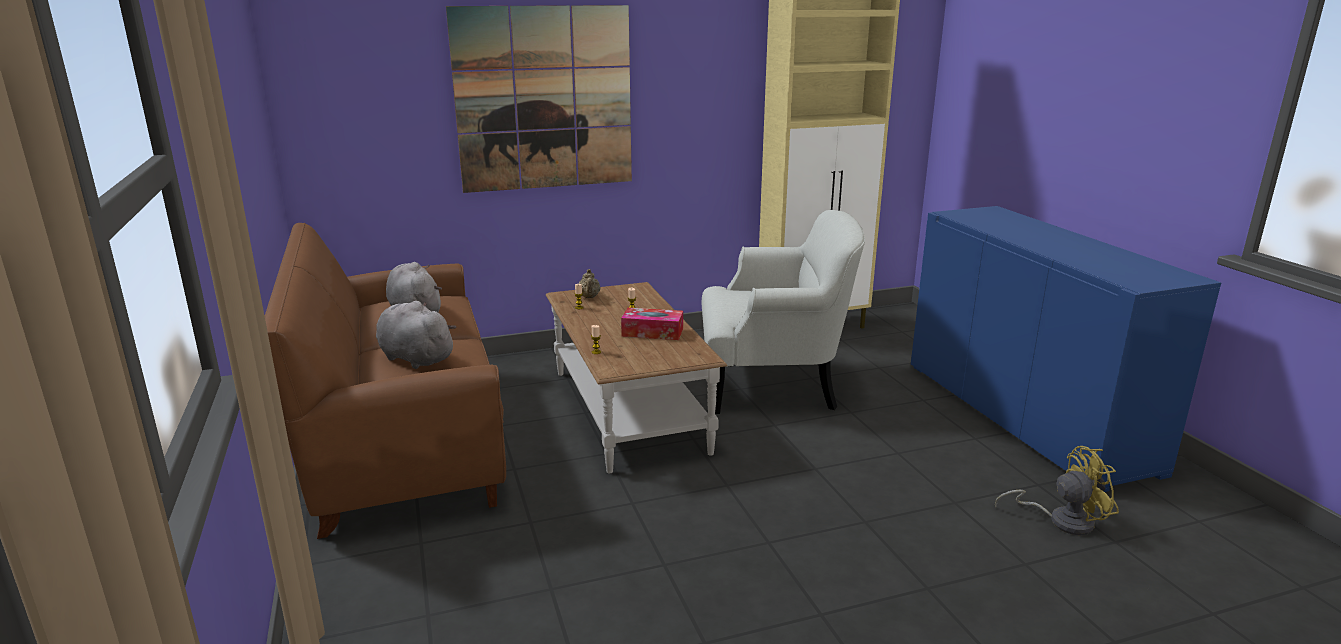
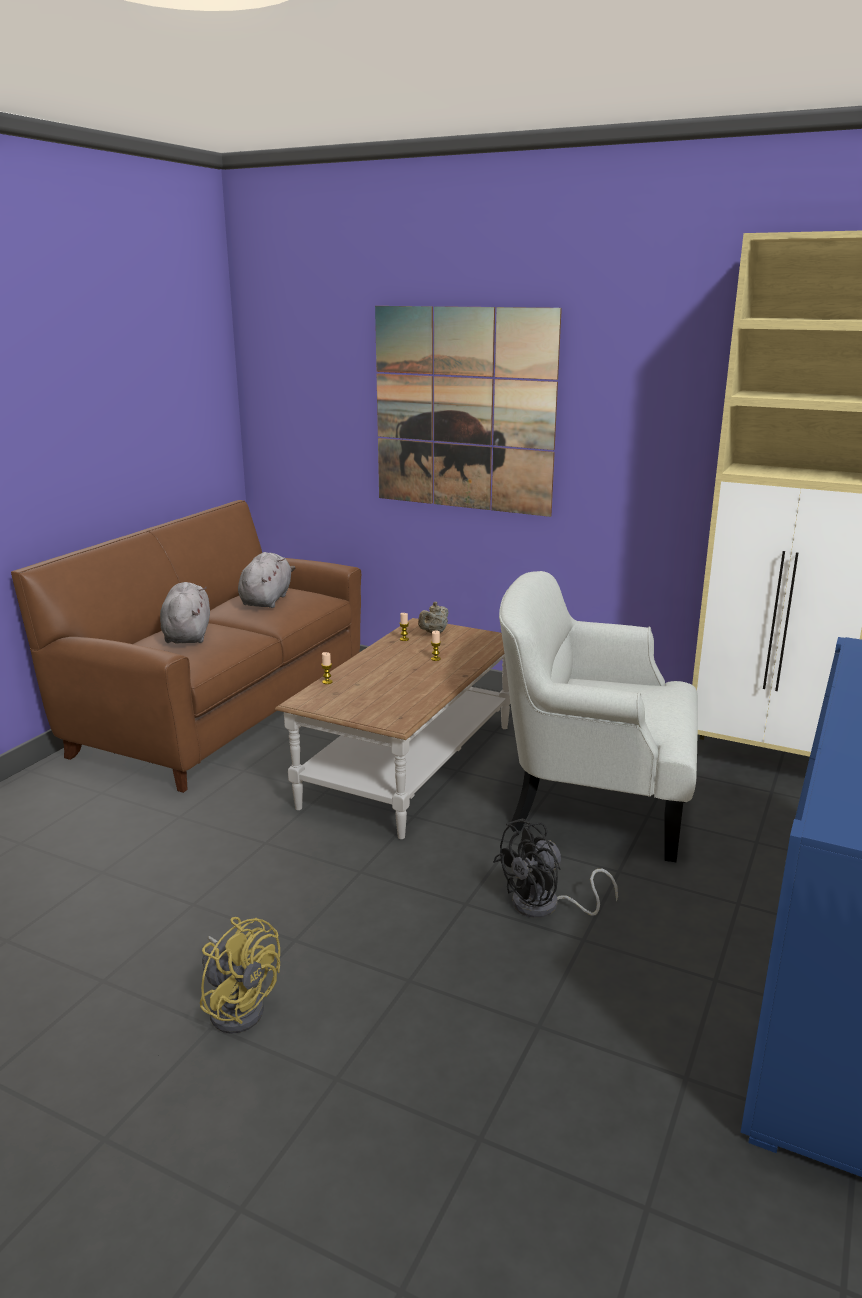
camera: 45 degrees right, 0 degrees up
tissue box [621,308,683,340] -> none
white armchair [702,210,865,414] -> white armchair turned 150 degrees clockwise [499,571,698,862]
yellow fan [995,446,1119,535] -> yellow fan moved to [200,917,280,1034]
none -> black fan [493,819,618,918]

